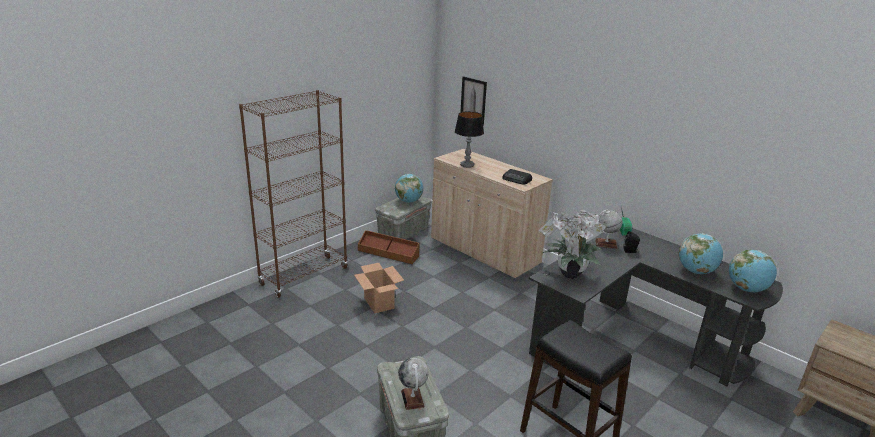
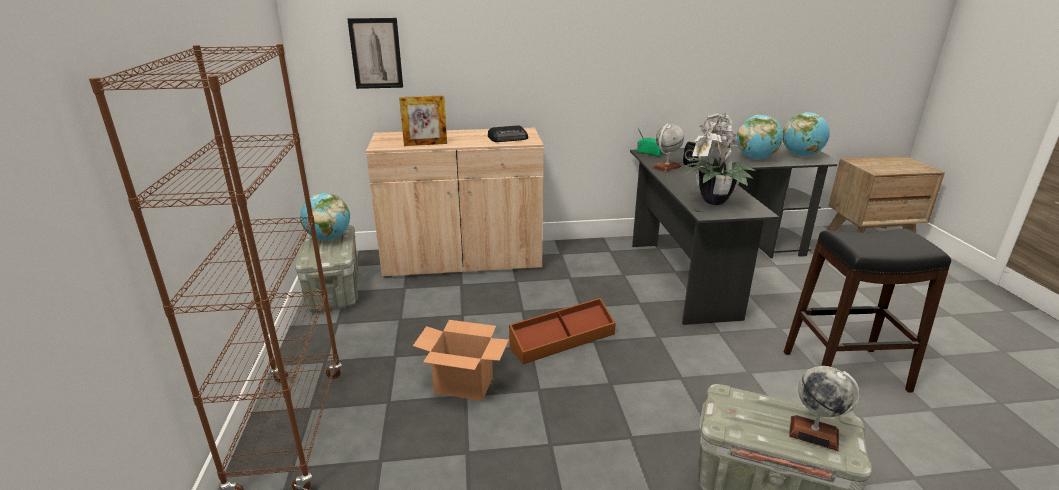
camera: 50 degrees left, 0 degrees up
brown storage box [358,230,420,264] -> brown storage box moved to [509,298,616,364]
table lamp [455,111,484,168] -> picture frame [399,95,447,146]

